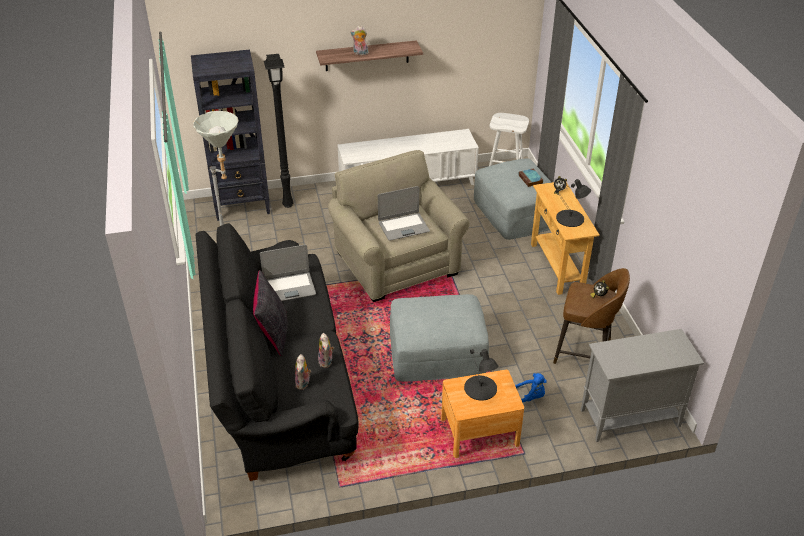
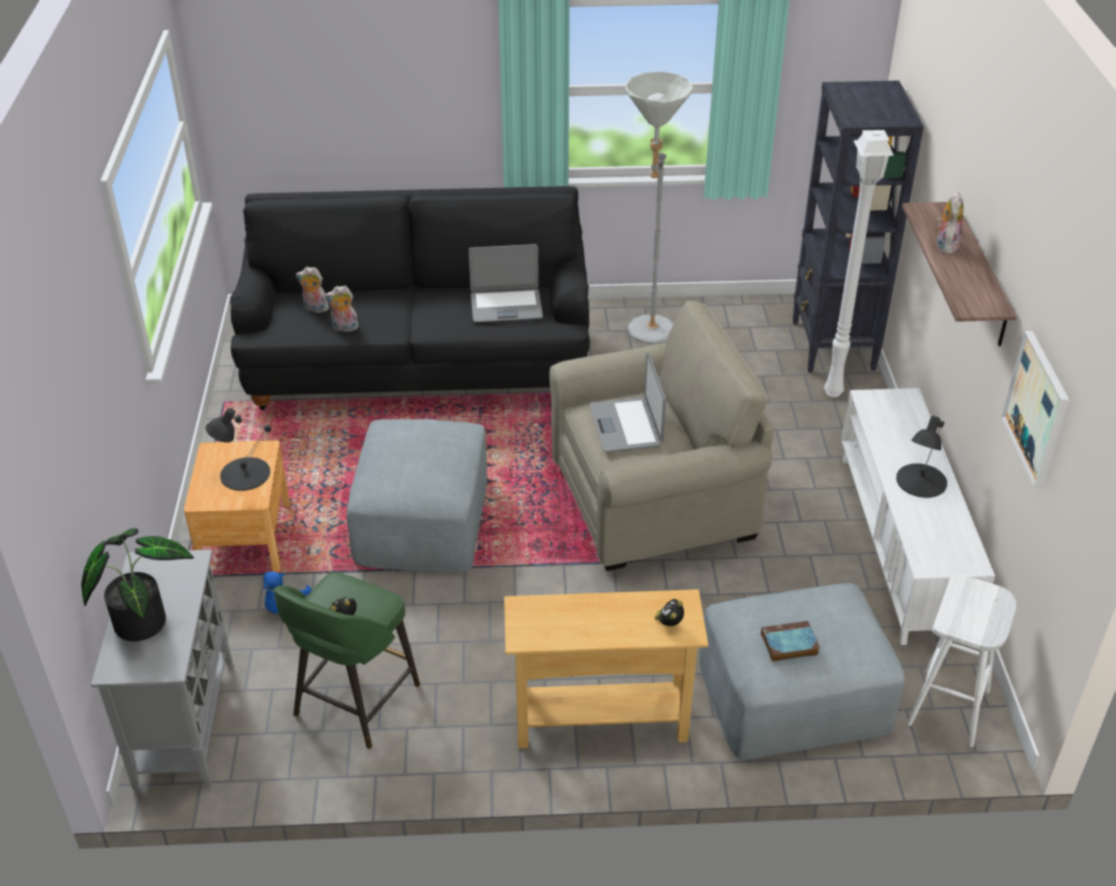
camera: 100 degrees right, 0 degrees up
black pillow [253,270,288,357] -> none
laptop [260,244,316,301] -> laptop turned 90 degrees counterclockwise [469,244,543,322]
black floor lamp [264,54,294,208] -> white floor lamp [824,130,894,397]
brown stool [553,268,630,364] -> green stool [274,572,420,749]
black table lamp [555,179,591,227] -> black table lamp moved to [896,416,947,498]
none -> potted plant [81,528,194,641]
none -> picture [1001,331,1069,488]

